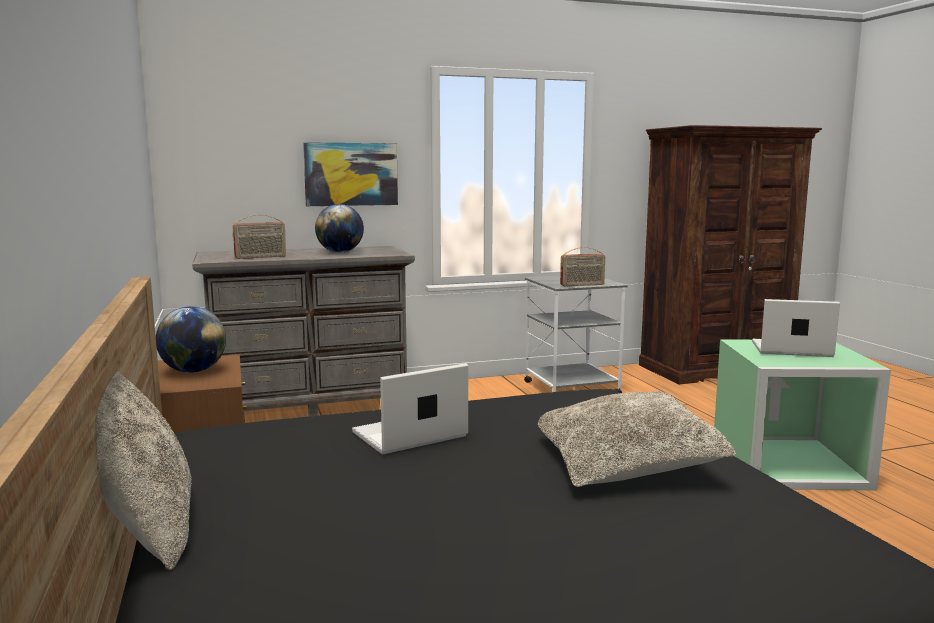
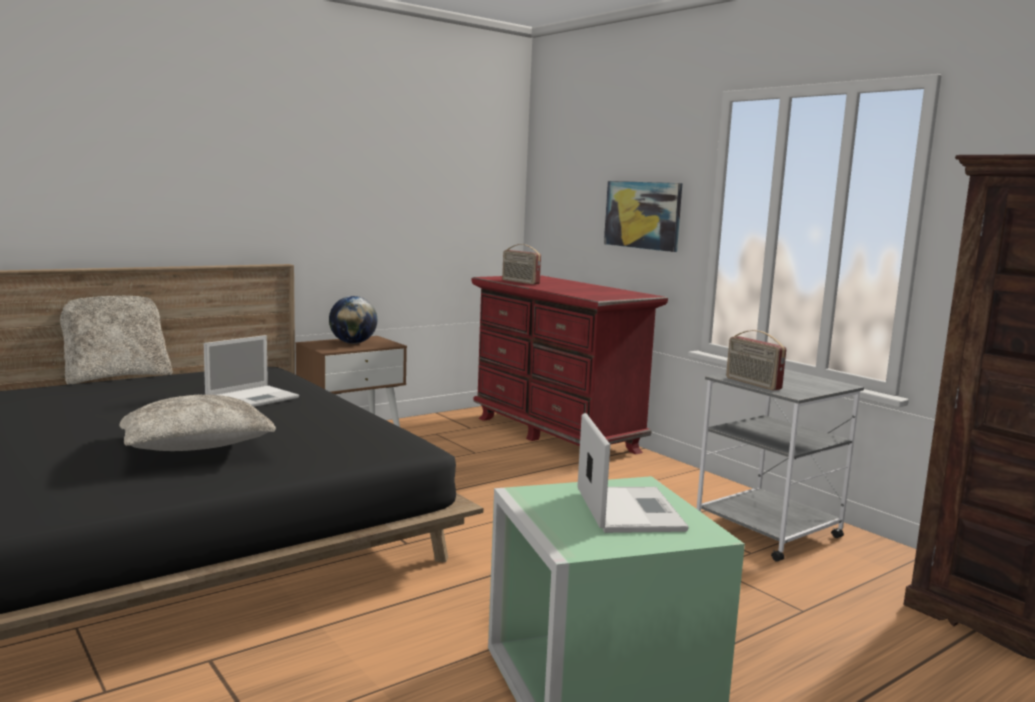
camera: 70 degrees right, 0 degrees up
grey dresser [192,246,415,416] -> red dresser [472,275,668,454]
globe [315,204,364,253] -> none
laptop [352,363,468,455] -> laptop turned 90 degrees clockwise [204,335,299,407]

